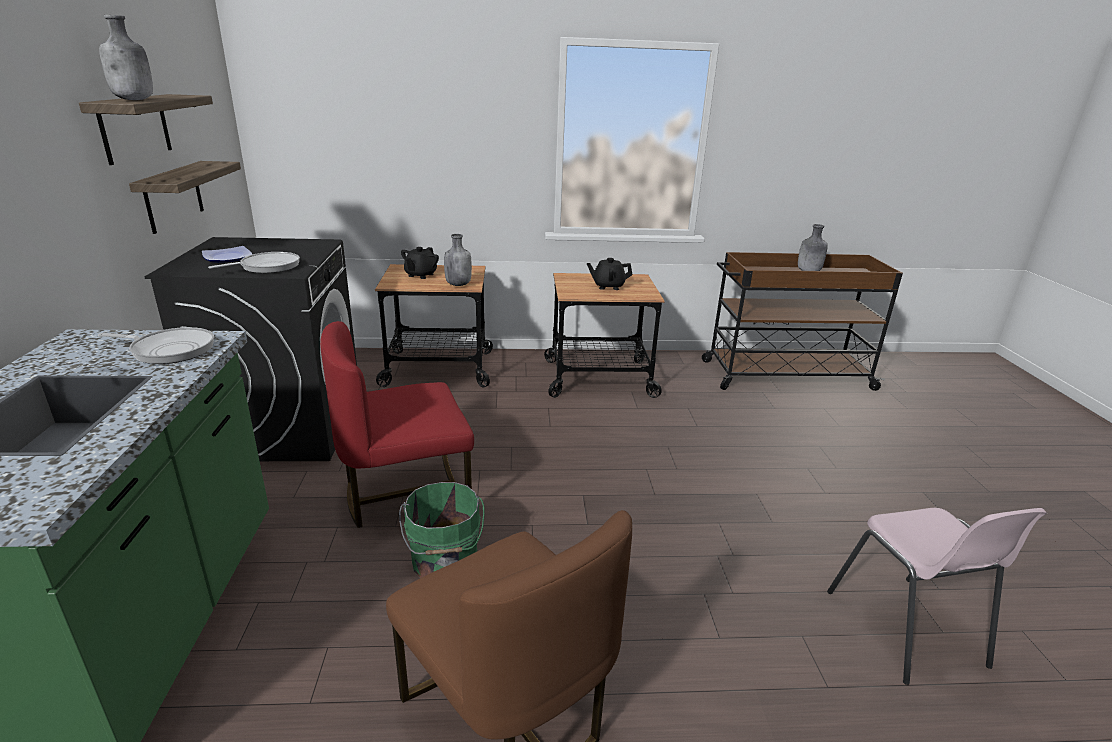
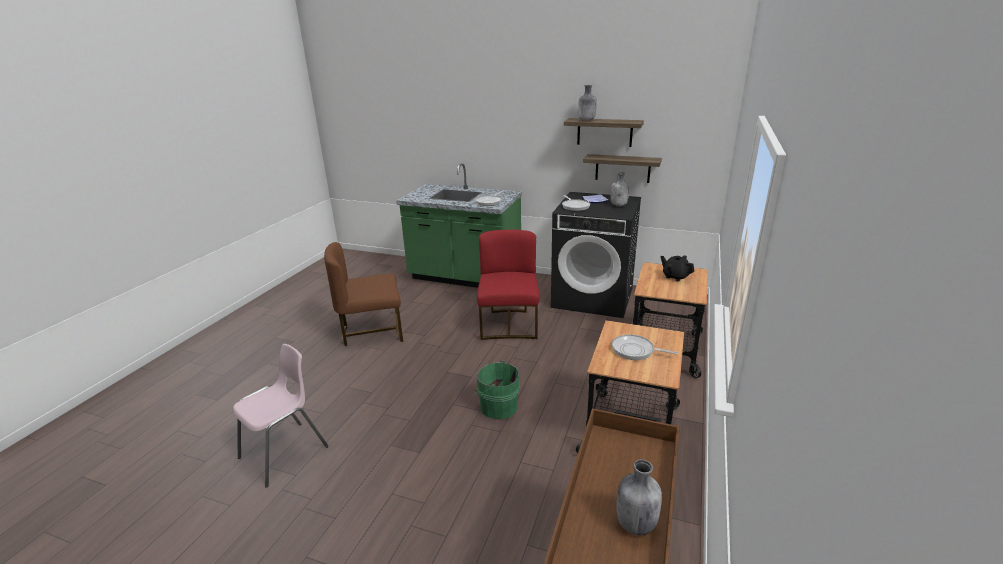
camera: 115 degrees right, 0 degrees up
green bucket [399,482,485,578] -> green bucket moved to [475,361,520,419]
grey bottle [444,234,472,286] -> grey bottle moved to [610,172,629,206]
black teapot [587,258,633,290] -> frying pan [612,334,678,360]
pink chair [827,508,1047,685] -> pink chair turned 120 degrees clockwise [233,344,329,488]

